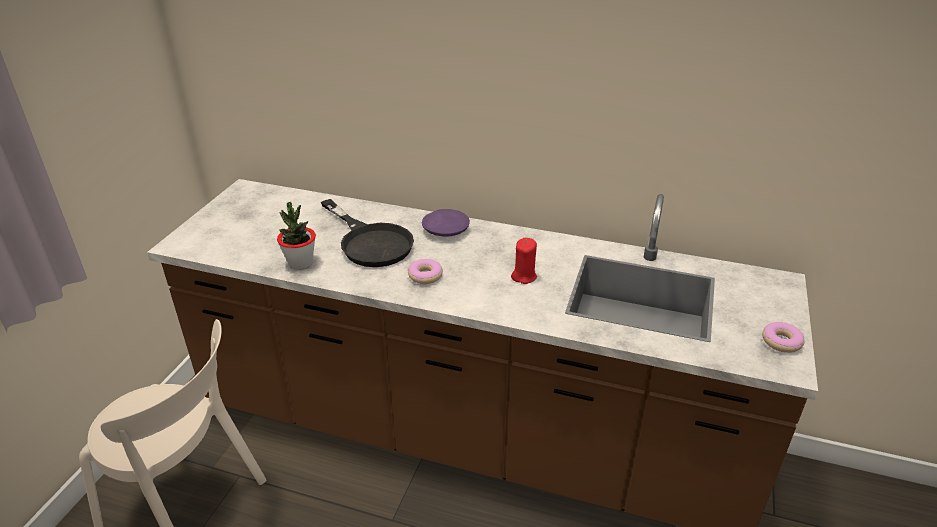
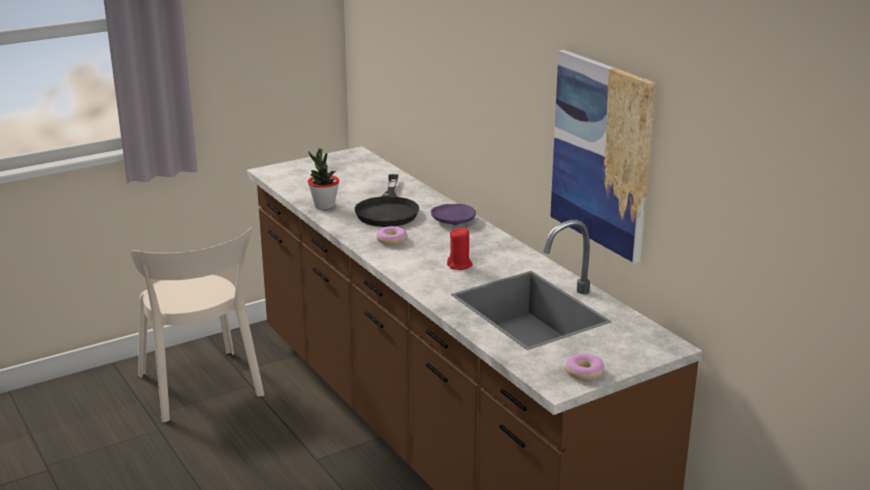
camera: 40 degrees right, 10 degrees down
none -> picture [550,50,656,263]

